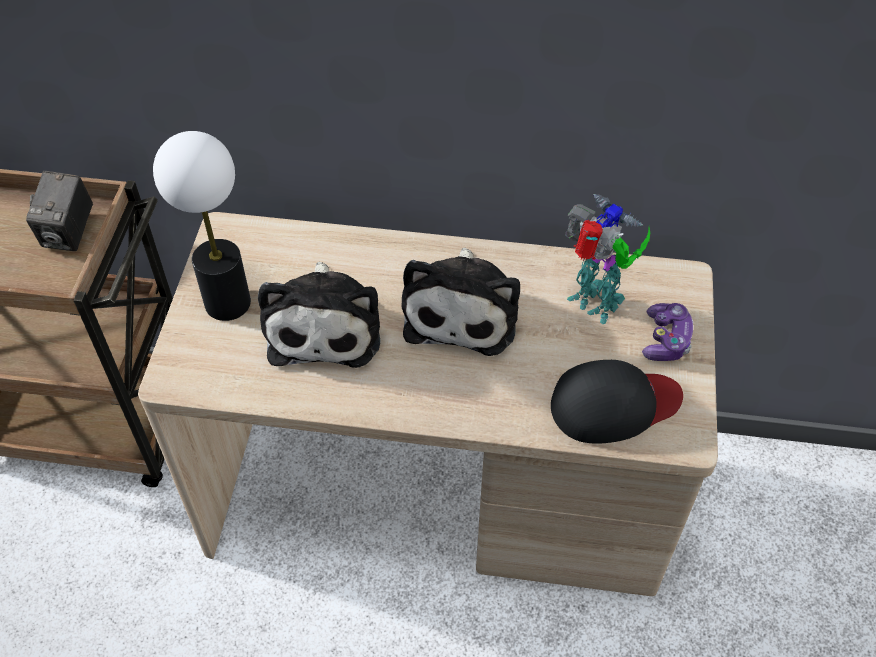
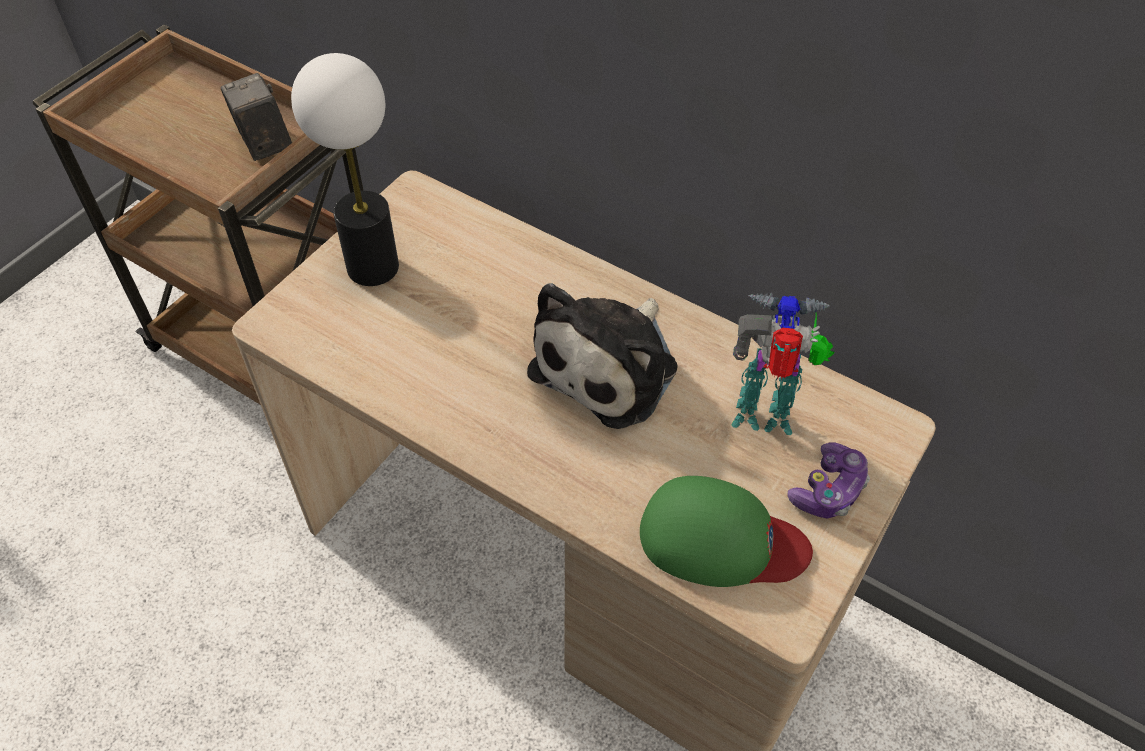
camera: 25 degrees right, 0 degrees up
camera [26,171,93,251] -> camera turned 120 degrees clockwise [220,73,292,161]
plush toy [258,262,380,368] -> none
black cap [551,360,683,444] -> green cap [640,476,813,587]
toy robot [566,194,650,324] -> toy robot turned 60 degrees counterclockwise [731,292,835,435]

